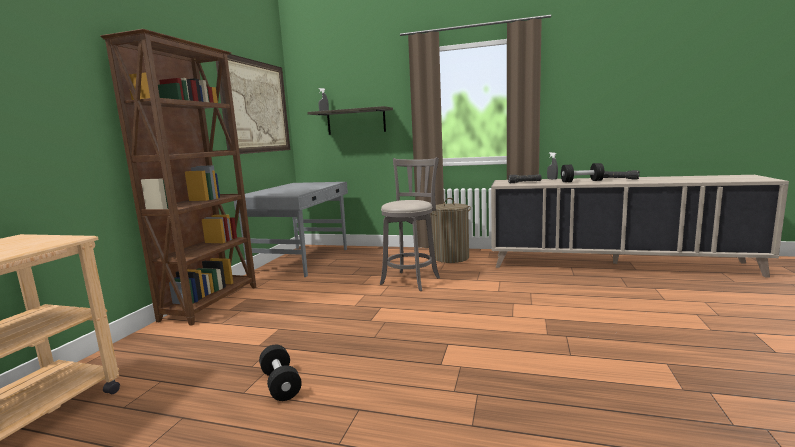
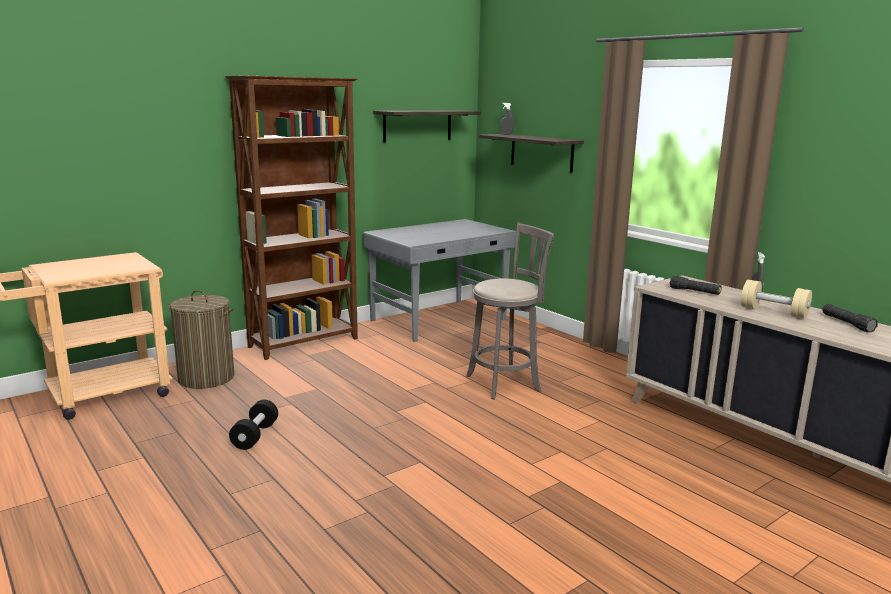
camera: 35 degrees right, 5 degrees up
picture [216,54,290,154] -> shelf [373,110,481,142]
laundry basket [431,198,471,263] -> laundry basket moved to [168,290,234,389]
black dumbbell [561,163,604,182] -> beige dumbbell [741,280,812,319]

